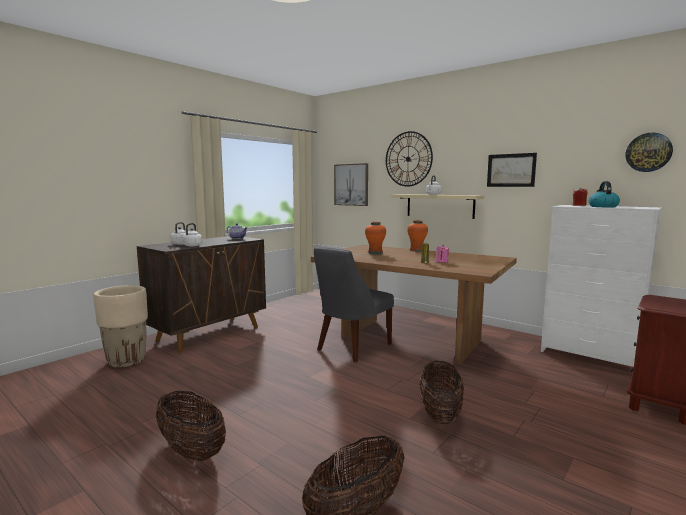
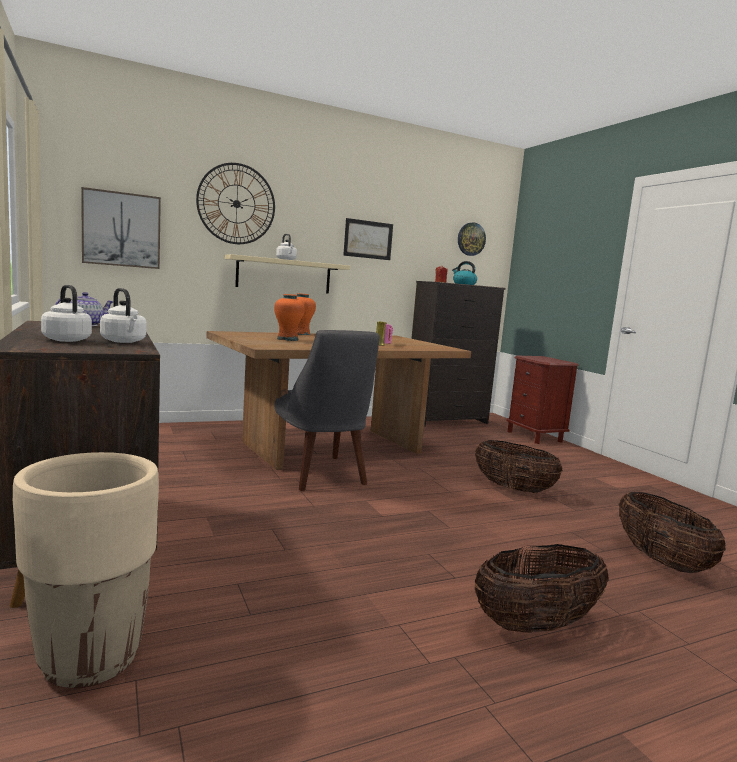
camera: 65 degrees left, 0 degrees up
white dresser [541,205,662,367] -> black dresser [411,281,505,427]

